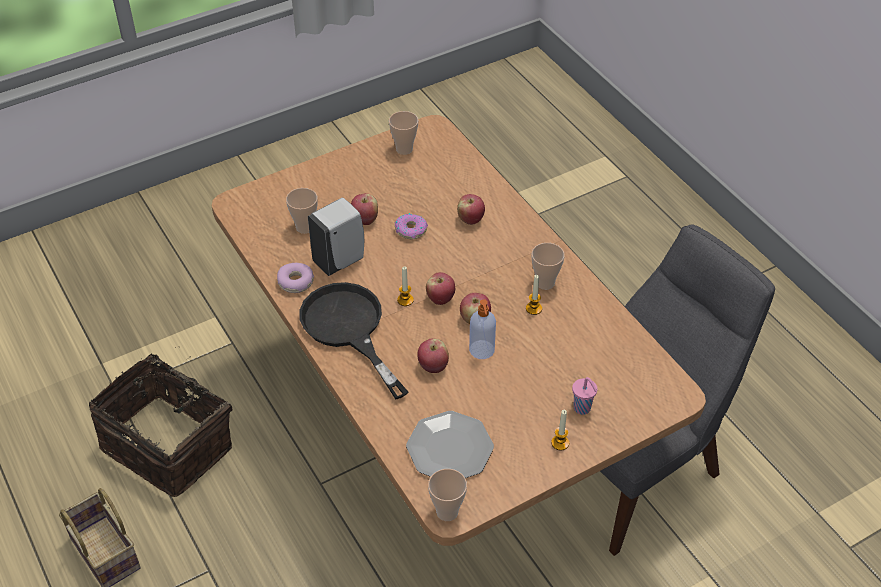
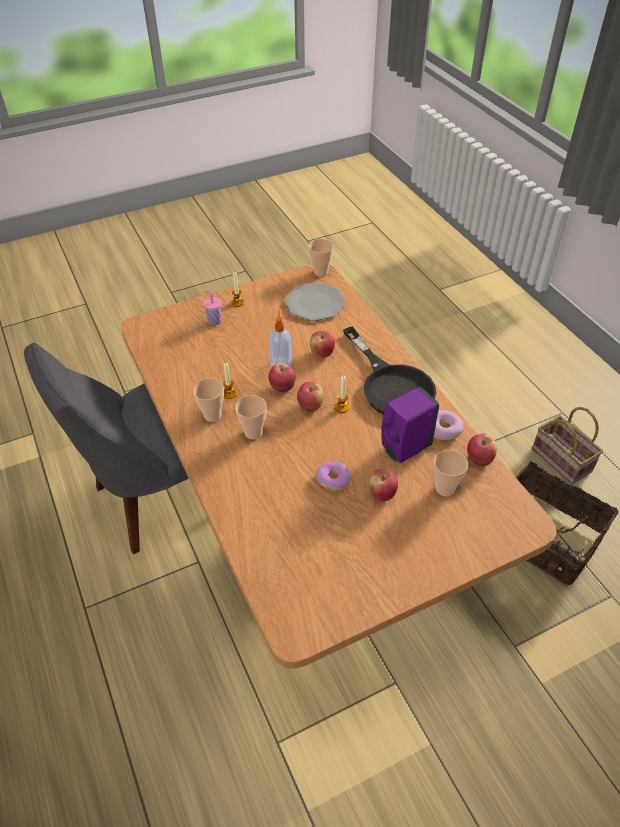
camera: 175 degrees left, 0 degrees up
white soap dispenser [308,197,364,276] -> purple soap dispenser [381,387,439,463]
cup [389,111,418,155] -> cup moved to [235,395,267,439]
apple [457,194,485,225] -> apple moved to [467,434,497,466]

